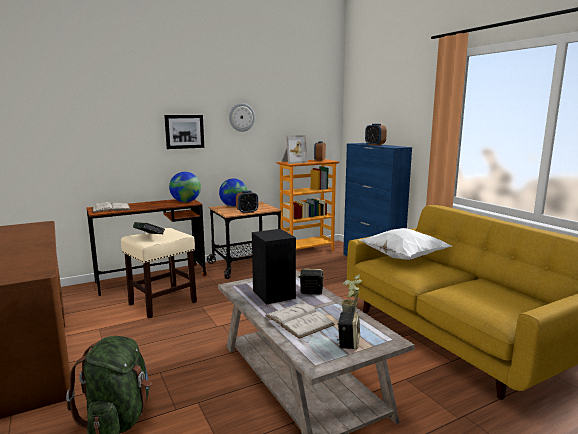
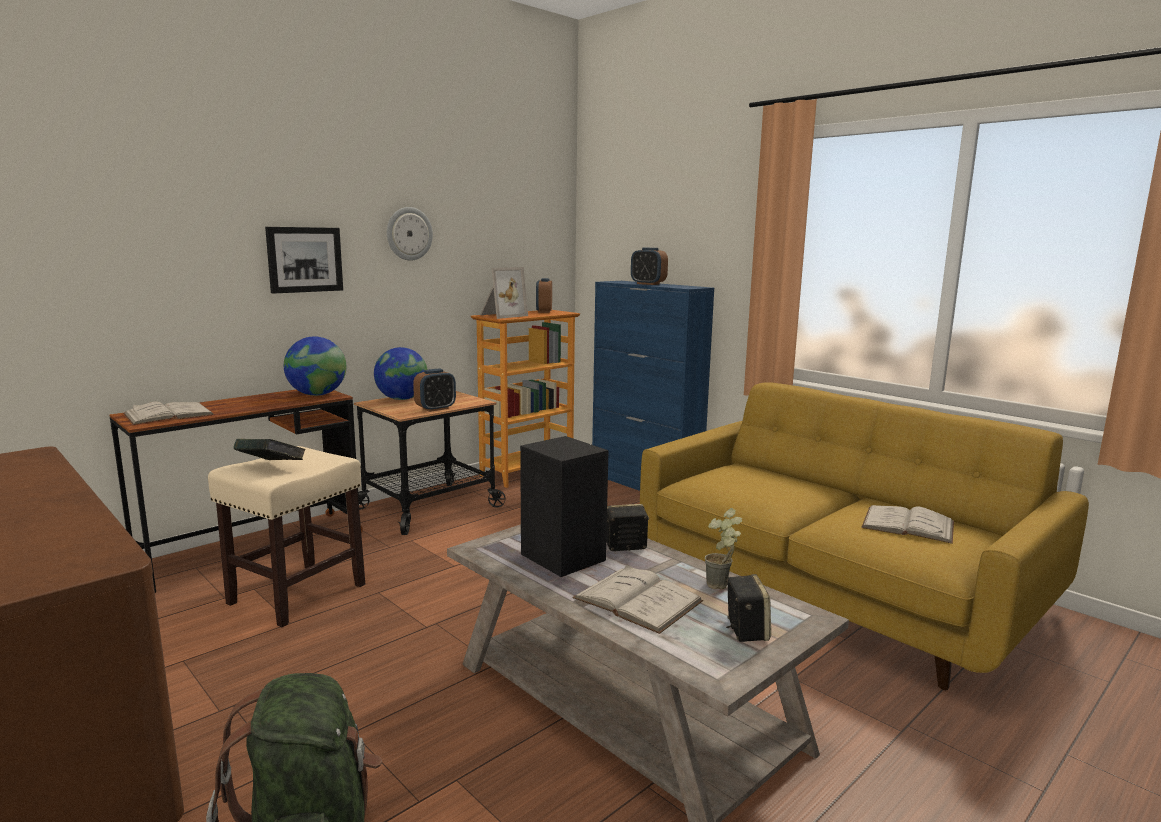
camera: 15 degrees left, 0 degrees up
white pillow [360,228,451,260] -> none
none -> white book [861,505,954,544]

